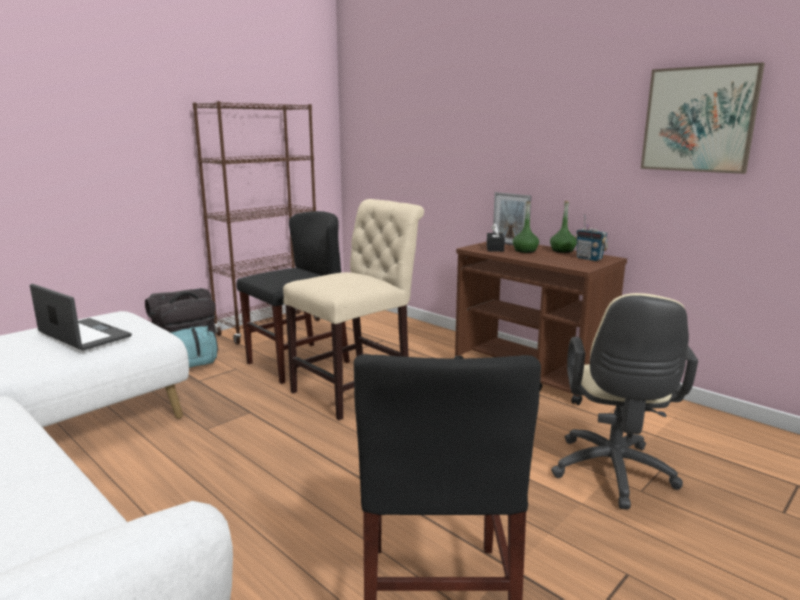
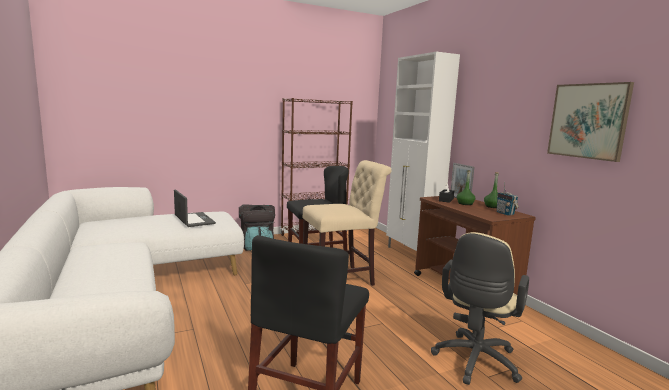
camera: 20 degrees right, 5 degrees down
none -> white cabinet [386,52,460,251]

